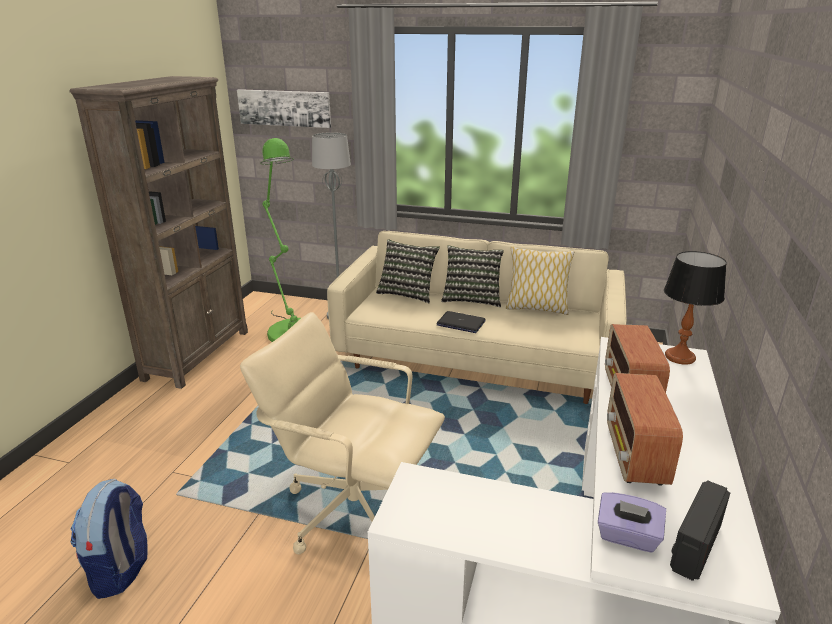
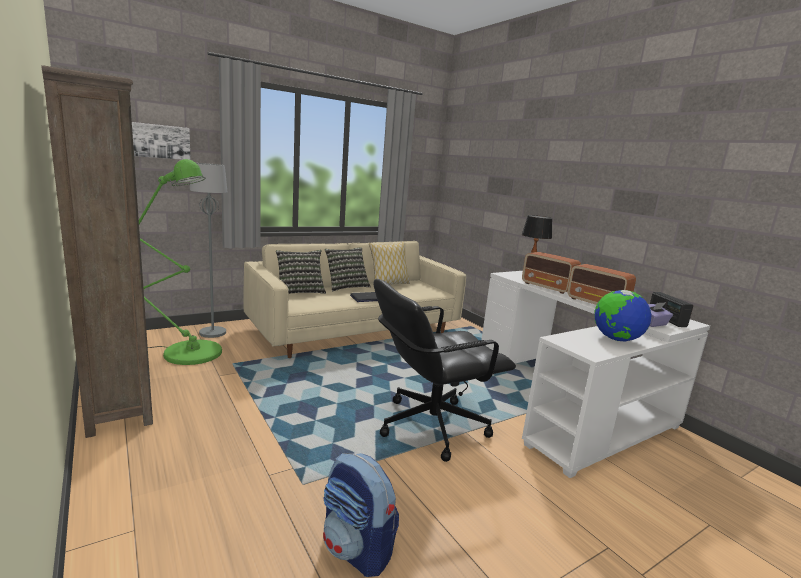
camera: 50 degrees left, 10 degrees down
beige office chair [240,312,445,555] -> black office chair [374,279,516,462]
none -> globe [594,290,652,342]

